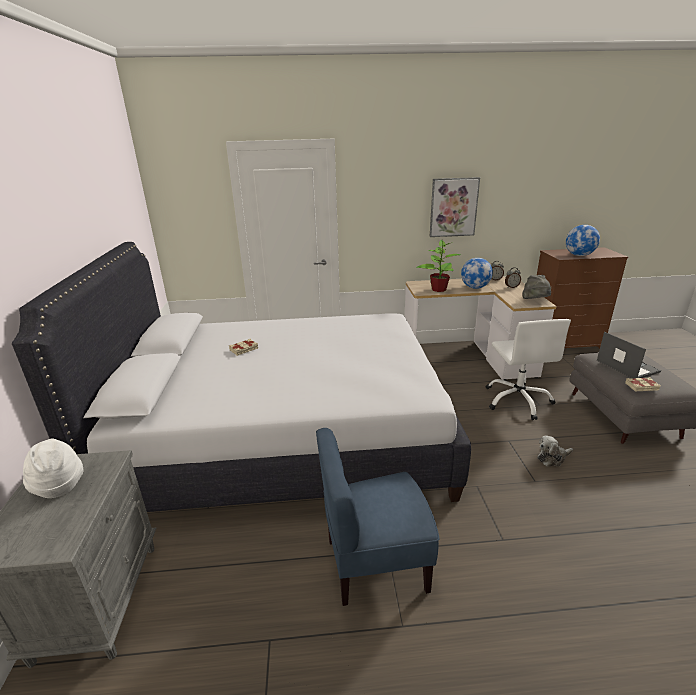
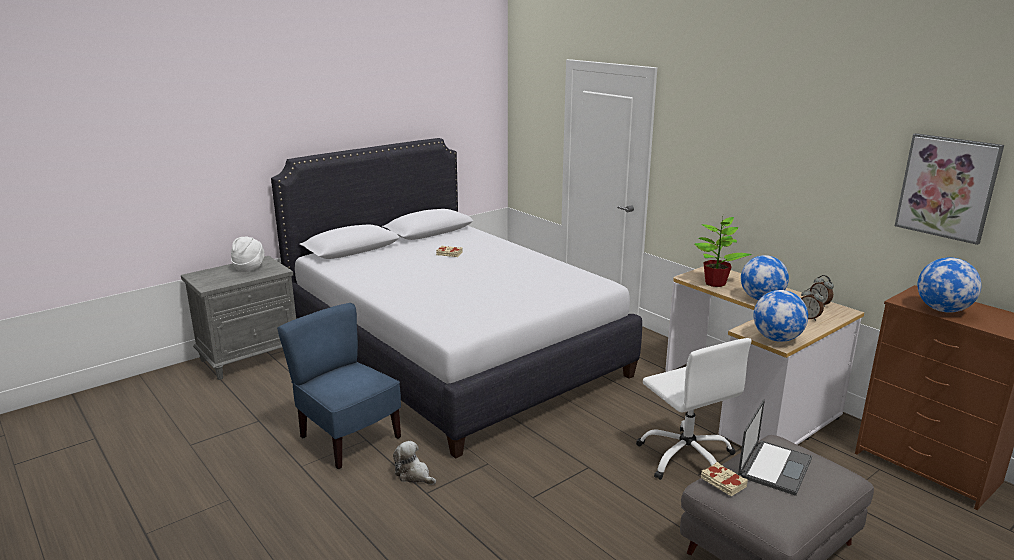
camera: 55 degrees right, 5 degrees down
picture [430,177,480,237] -> picture moved to [895,133,1004,245]
white office chair [486,319,571,420] -> white office chair turned 75 degrees counterclockwise [636,338,752,480]
grey hat [522,275,551,299] -> globe [753,290,808,342]
plush toy [537,435,573,467] -> plush toy moved to [393,441,436,485]

